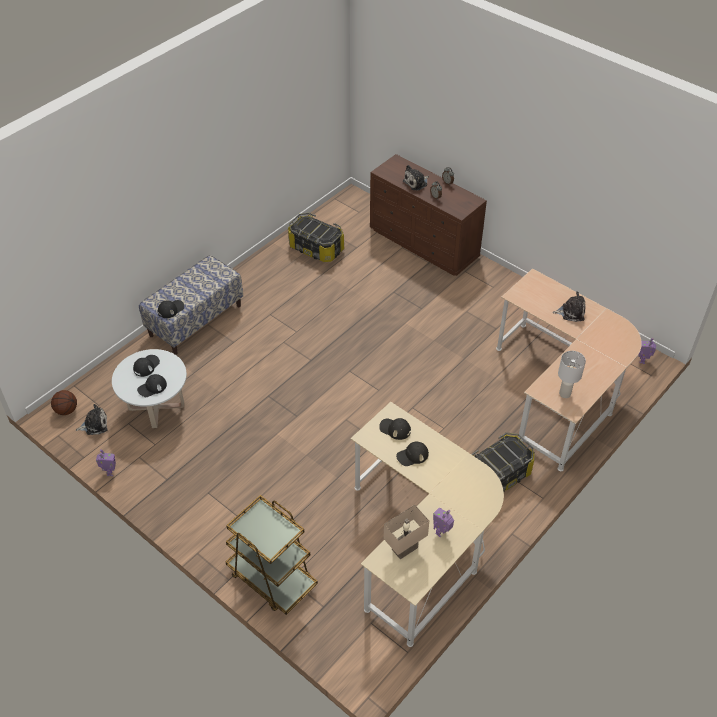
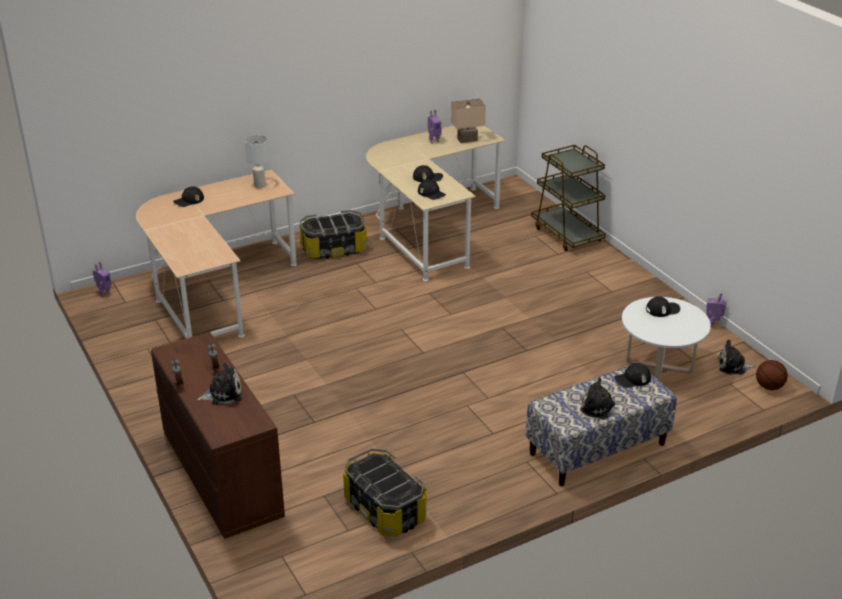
camera: 160 degrees left, 15 degrees down
black cap [133,355,160,377] -> black cap moved to [173,186,204,207]
plush toy [552,291,586,322] -> plush toy moved to [580,377,626,419]

